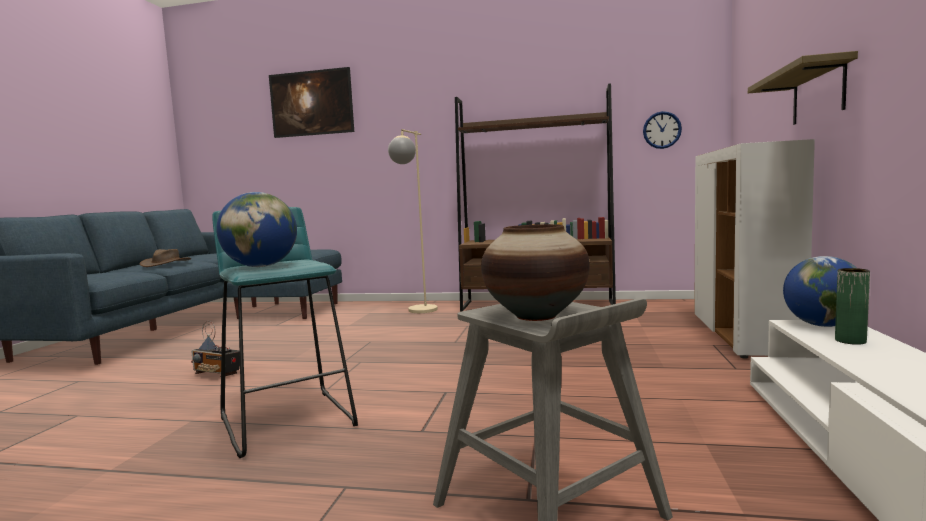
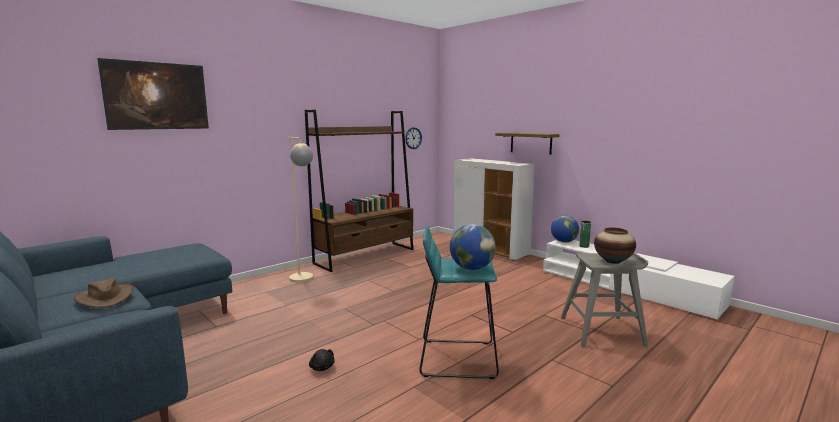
camera: 55 degrees left, 5 degrees up
radio [191,321,240,377] -> black plush toy [309,349,335,371]

